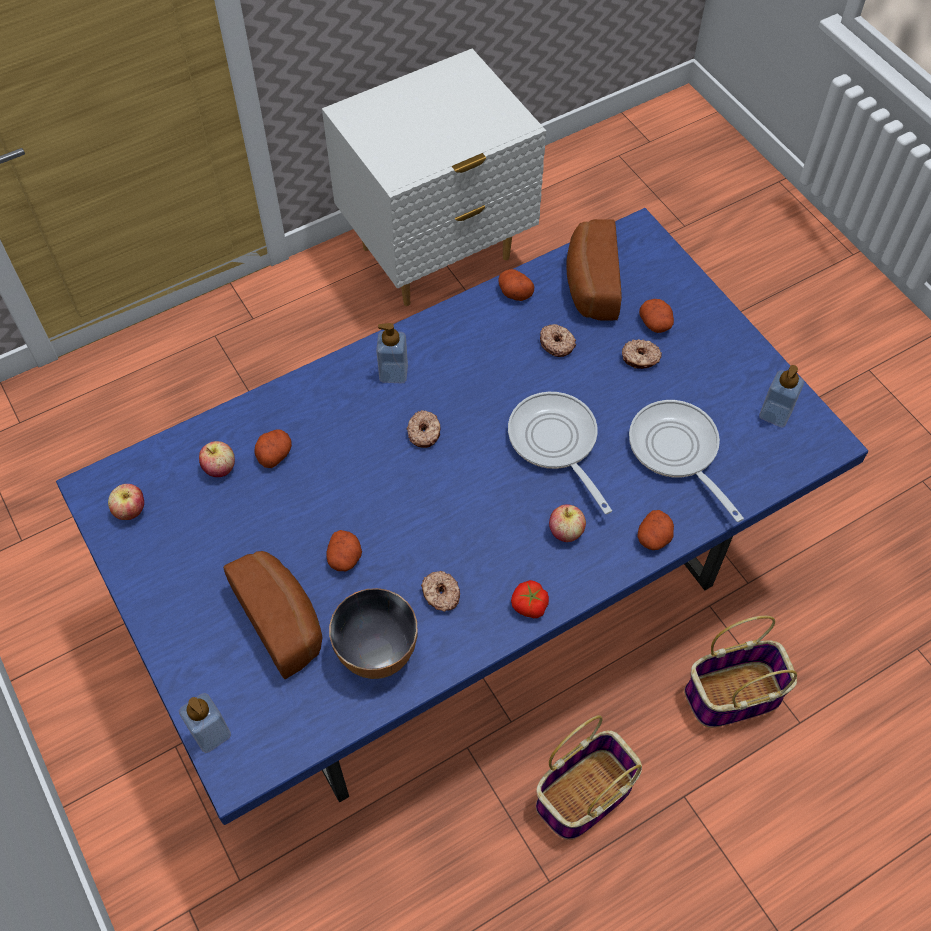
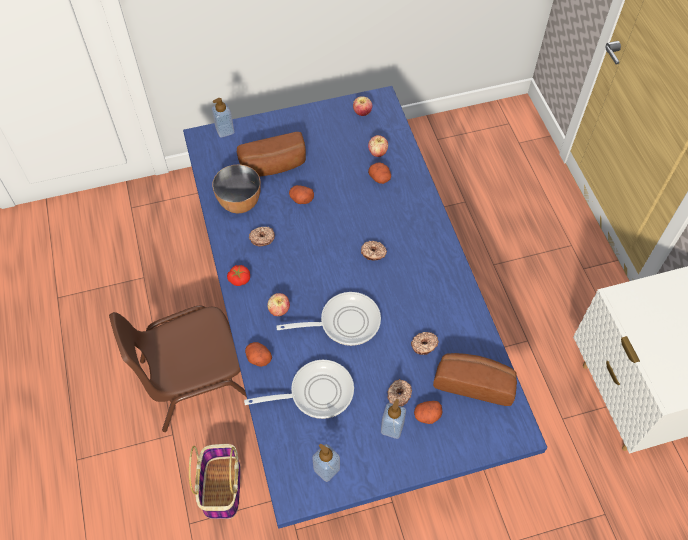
camera: 105 degrees right, 0 degrees up
soap dispenser [376,323,408,383] -> soap dispenser moved to [381,399,406,439]
potato [498,269,534,301] -> none
basket [536,715,642,840] -> brown chair [109,306,247,432]

